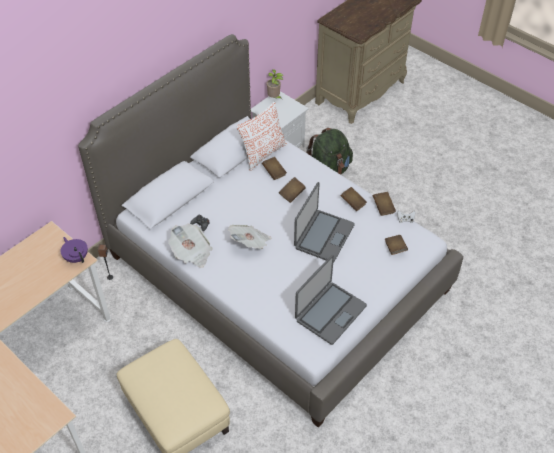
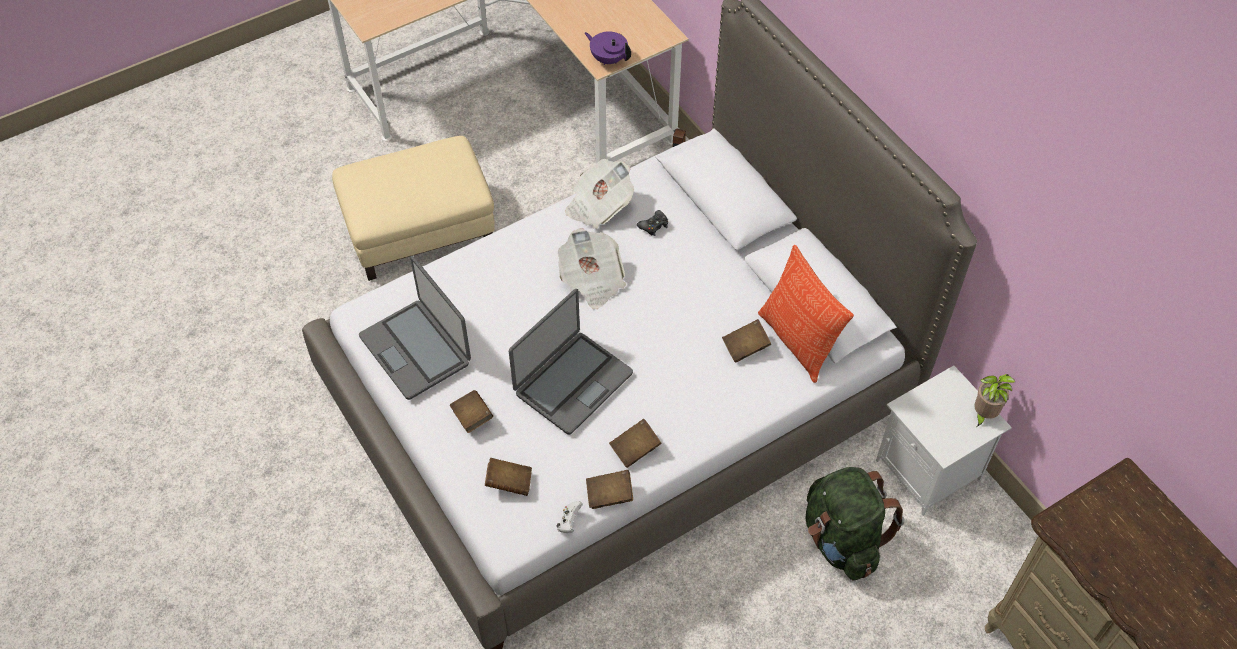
camera: 105 degrees right, 5 degrees up
purple teapot [60,237,88,263] -> purple teapot turned 120 degrees counterclockwise [585,31,631,65]
white pillow [236,101,287,171] -> orange pillow [758,245,854,383]
brown book [279,177,306,203] -> brown book moved to [450,390,493,433]
laptop [294,182,355,263] -> laptop turned 90 degrees counterclockwise [509,289,633,435]

